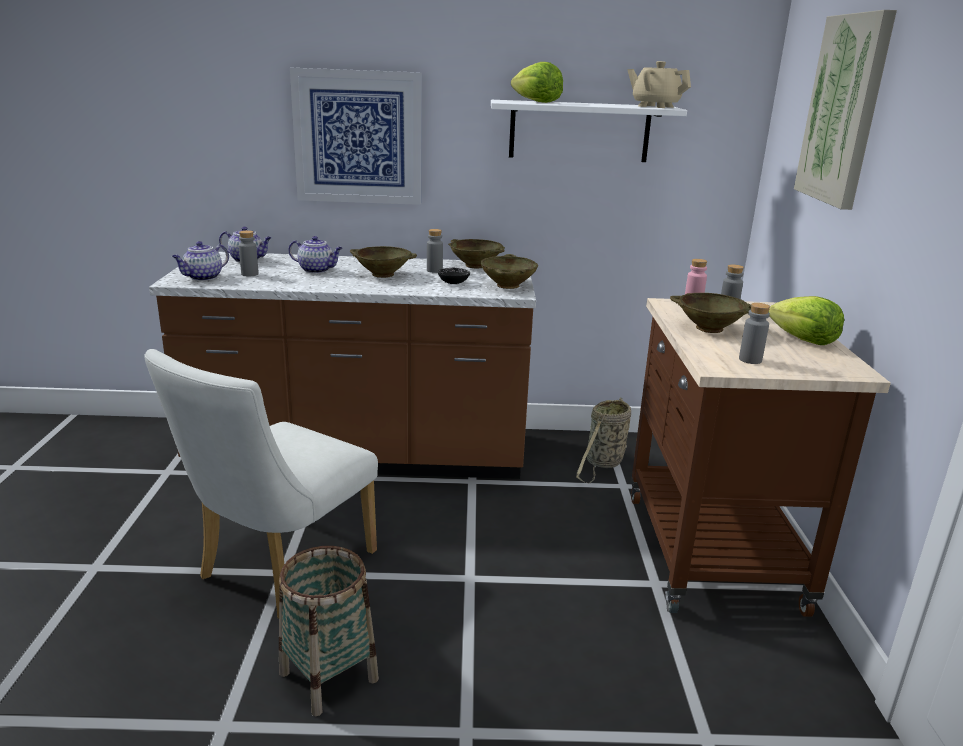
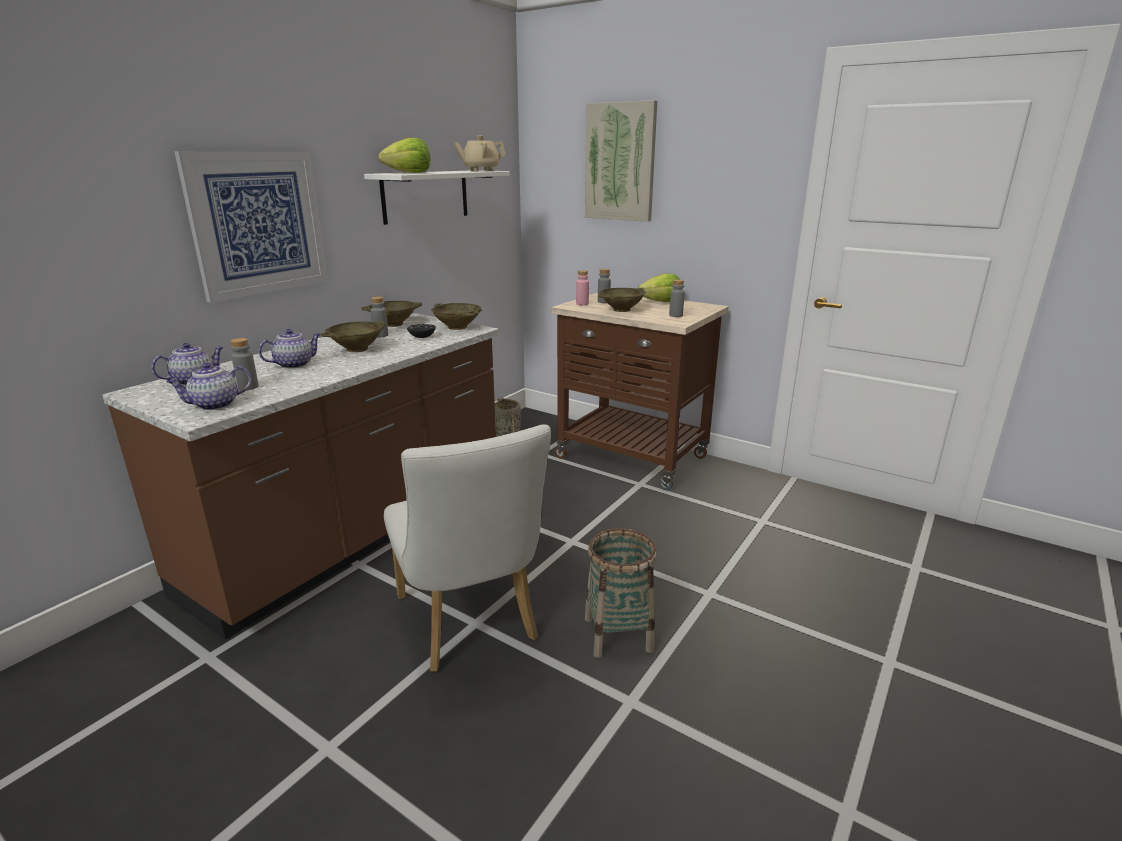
camera: 55 degrees left, 0 degrees up
teapot [172,241,229,281] -> teapot turned 75 degrees clockwise [166,363,252,410]

